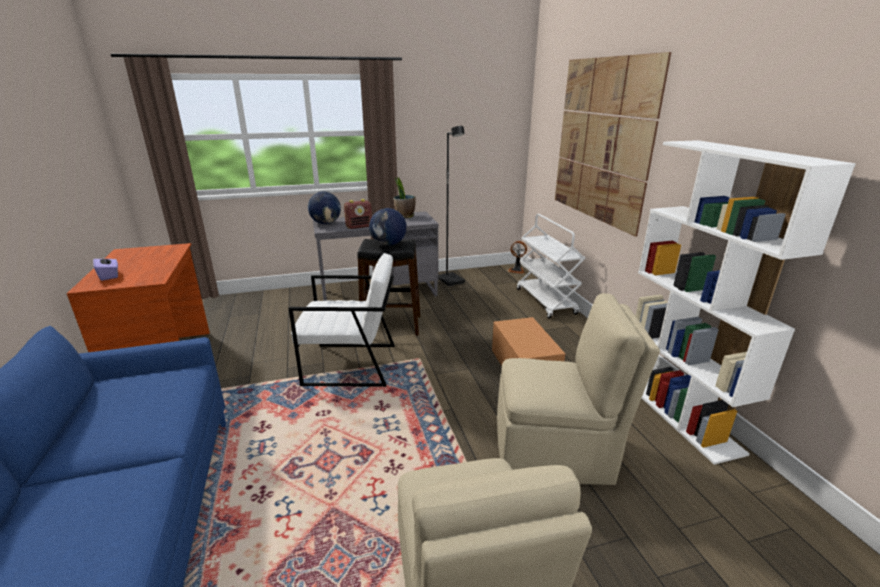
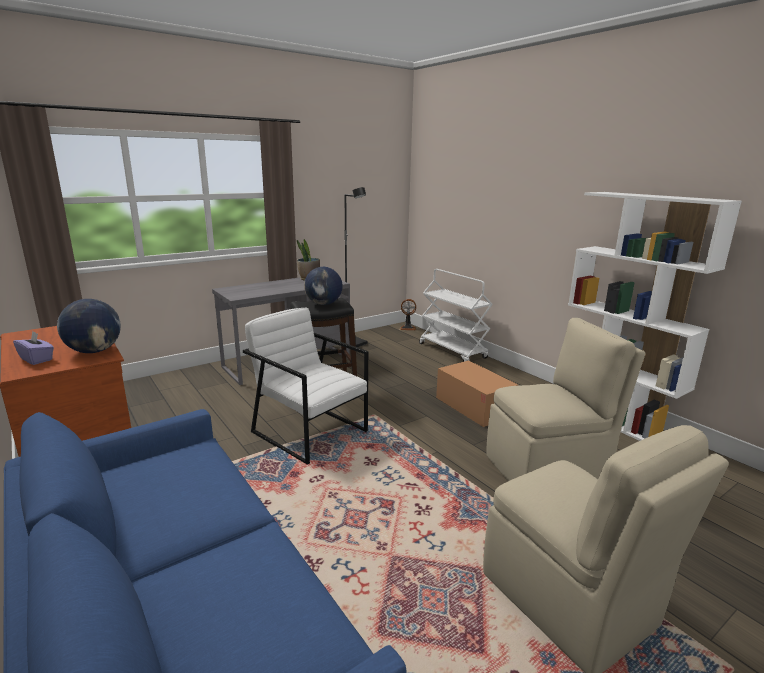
camera: 20 degrees left, 5 degrees down
white armchair [288,253,395,387] -> white armchair turned 120 degrees counterclockwise [243,308,368,465]
globe [308,191,341,224] -> globe moved to [57,299,121,353]
radio [344,199,372,229] -> none
picture [555,52,671,237] -> none

